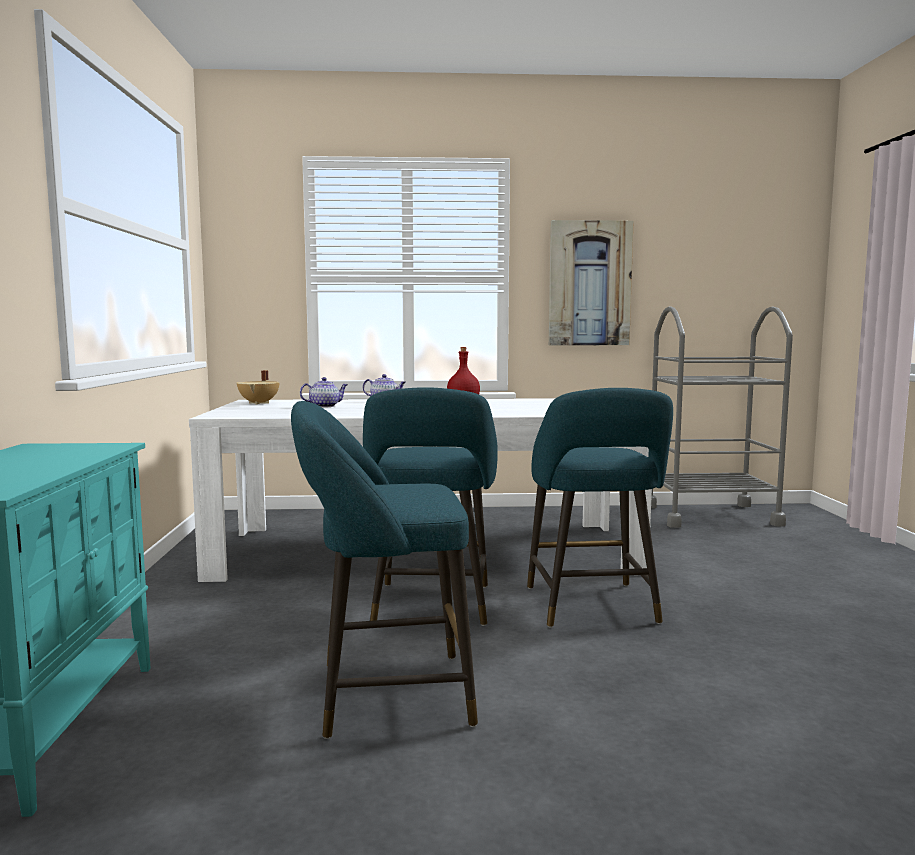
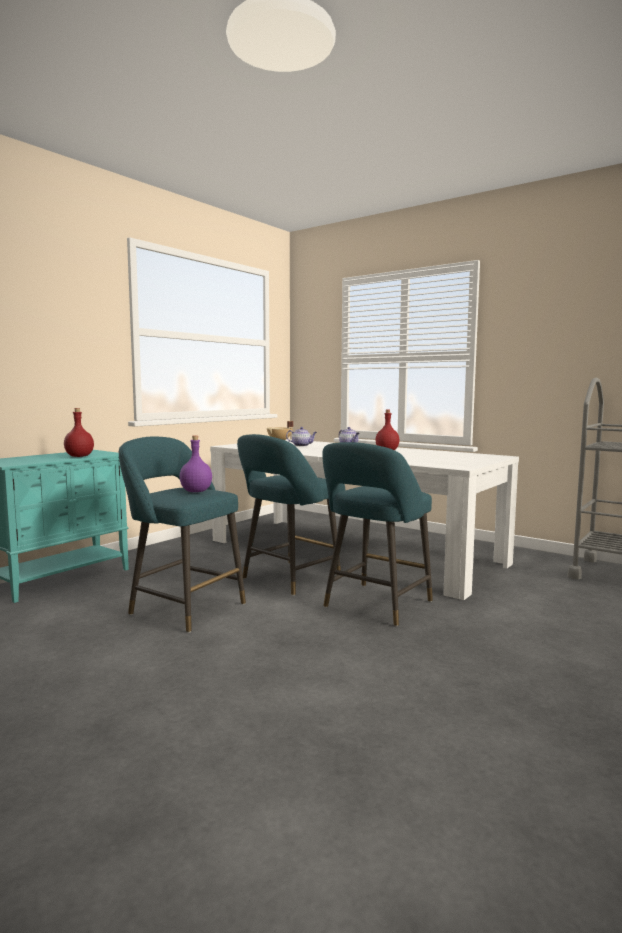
camera: 40 degrees right, 0 degrees up
picture [549,220,634,345] -> none
none -> red bottle [64,408,94,457]
none -> purple bottle [179,435,212,492]

